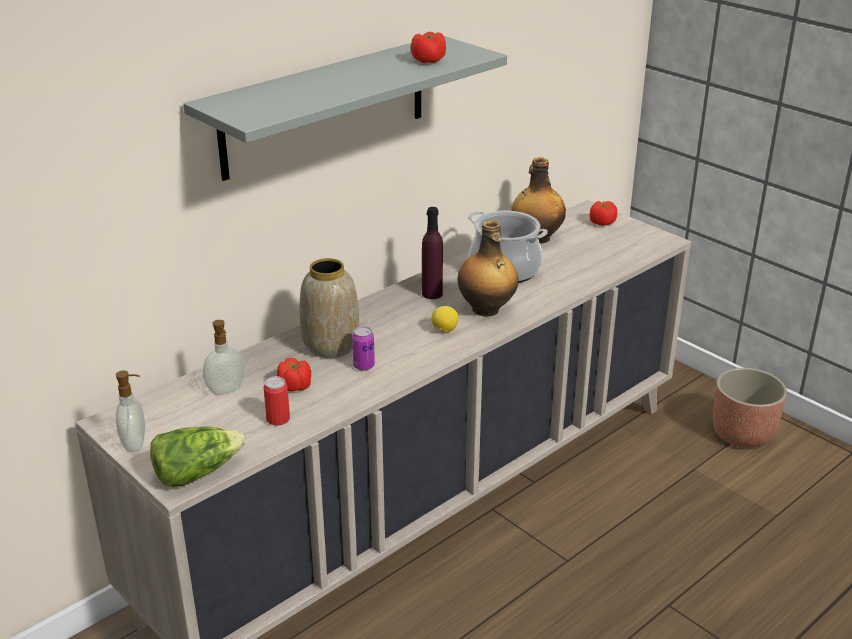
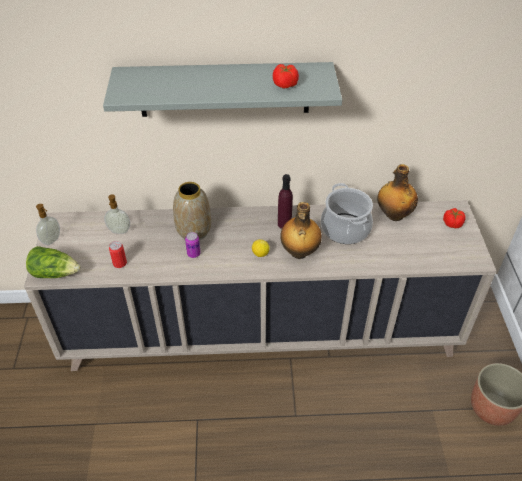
camera: 40 degrees right, 15 degrees up
tomato [277,358,311,392] -> none

